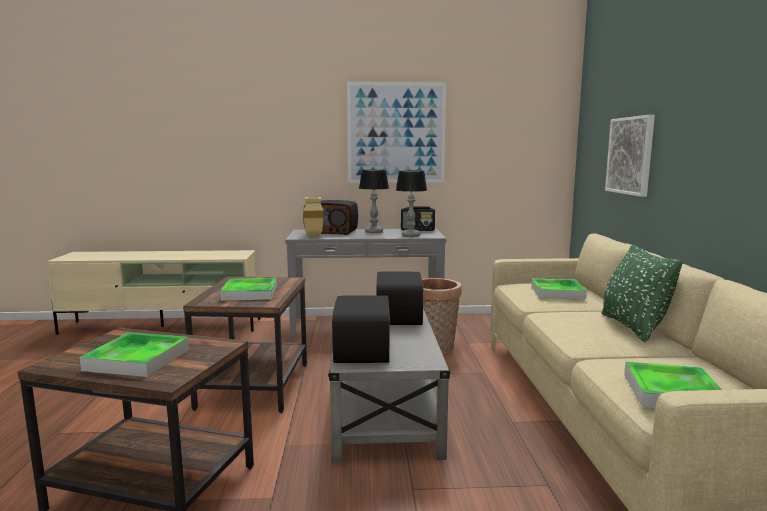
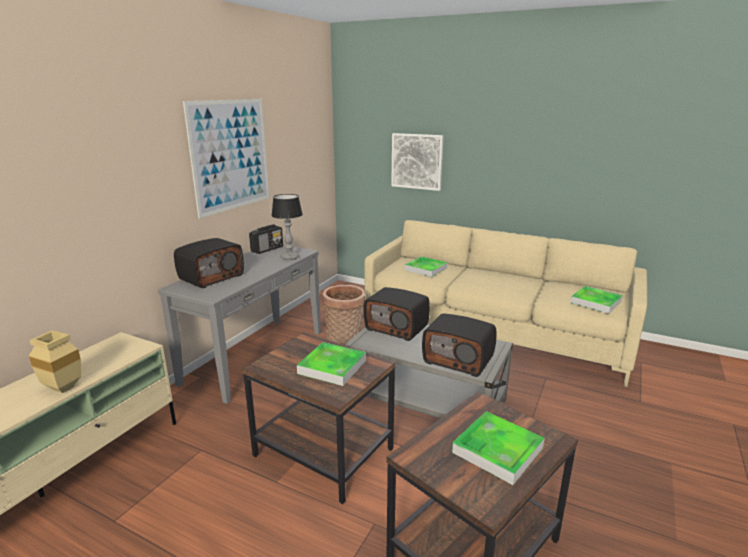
camera: 60 degrees left, 10 degrees up
beige vase [303,197,323,238] -> beige vase moved to [29,330,81,393]
table lamp [359,170,389,233] -> none
green pillow [601,244,683,342] -> none

